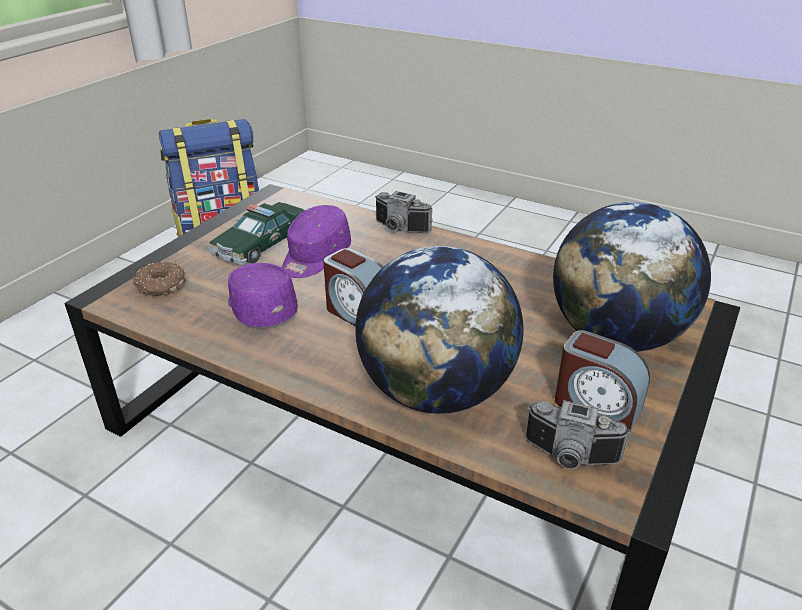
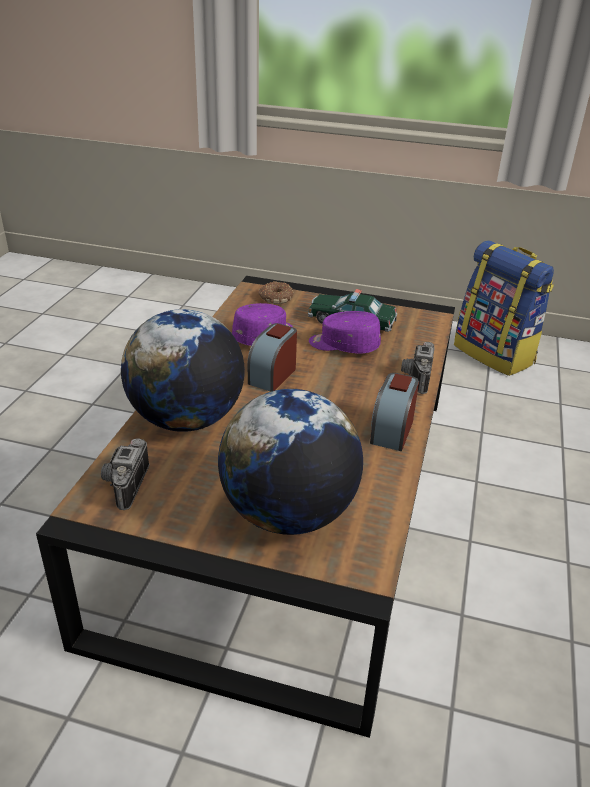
camera: 75 degrees right, 0 degrees up
alarm clock [555,330,650,431] -> alarm clock moved to [370,373,419,451]

